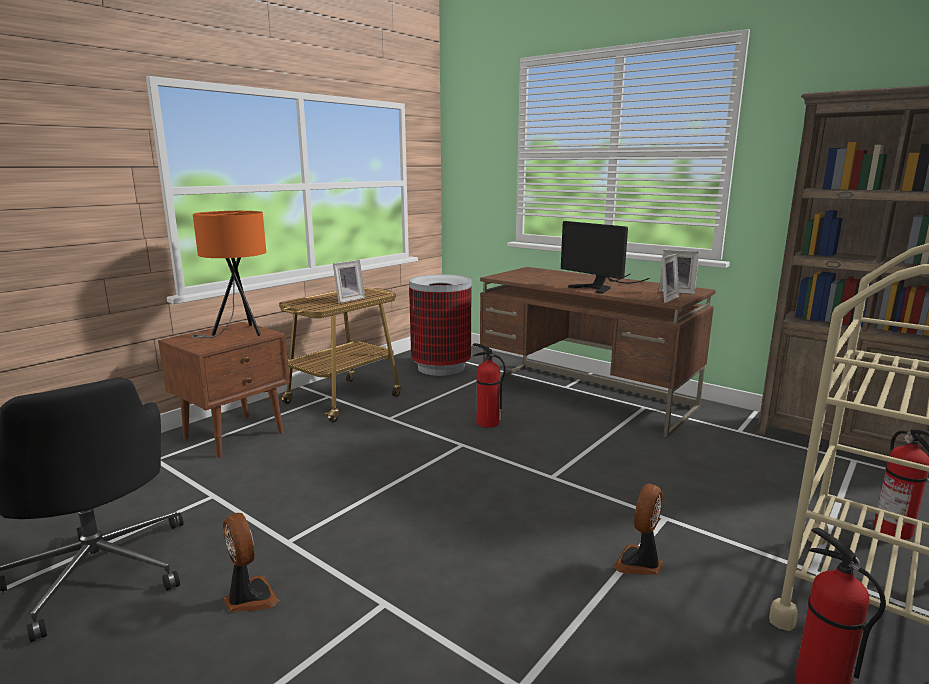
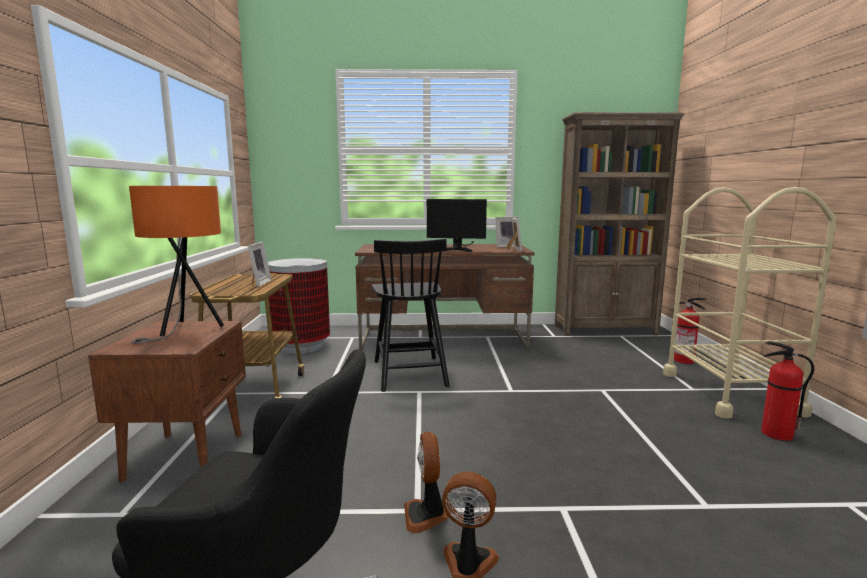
camera: 40 degrees left, 5 degrees down
fire extinguisher [473,343,506,428] -> black chair [372,239,450,392]
fan [613,484,663,575] -> fan moved to [404,432,448,533]

